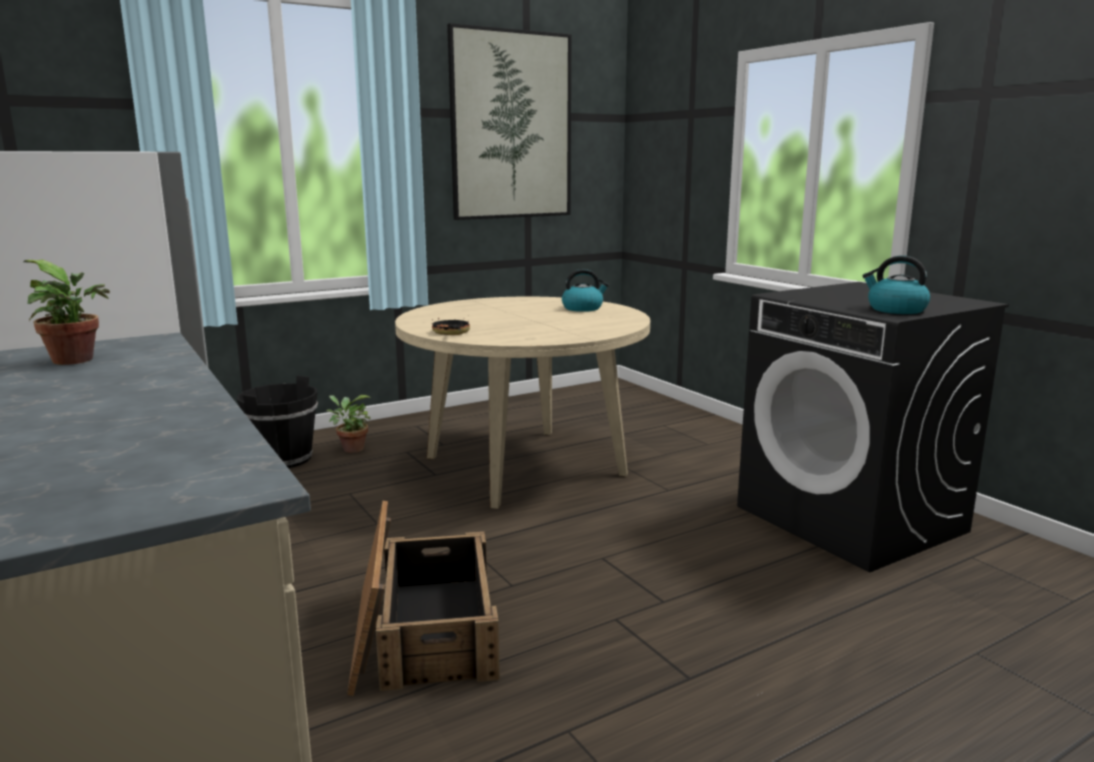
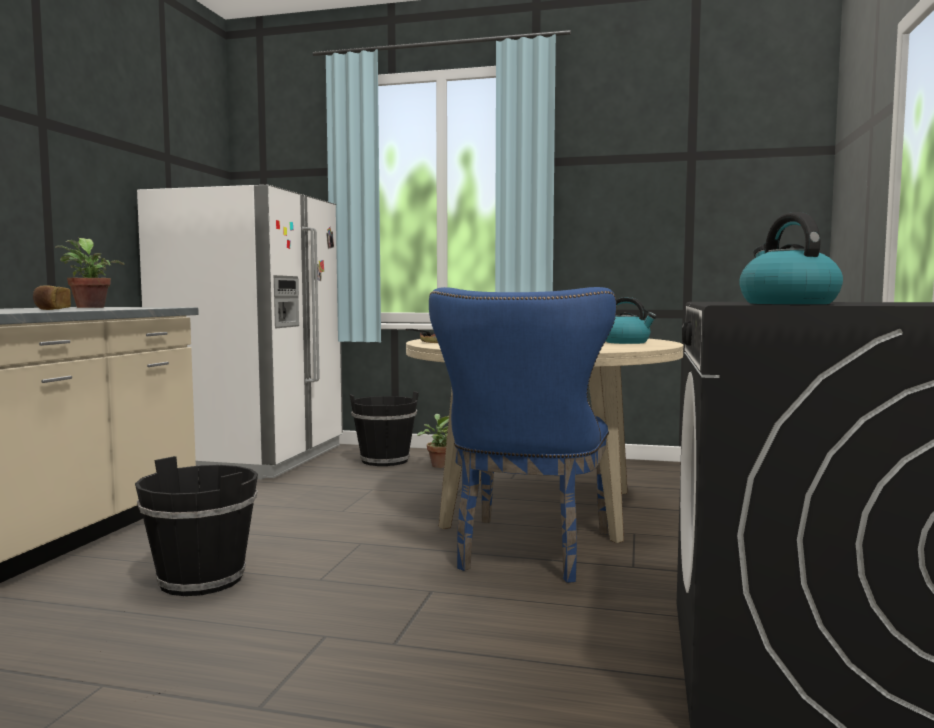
camera: 45 degrees right, 10 degrees down
crate [347,500,500,696] -> black bucket [135,456,258,596]
picture [447,23,572,220] -> none
none -> bread [33,285,71,310]
none -> blue chair [429,287,617,583]

